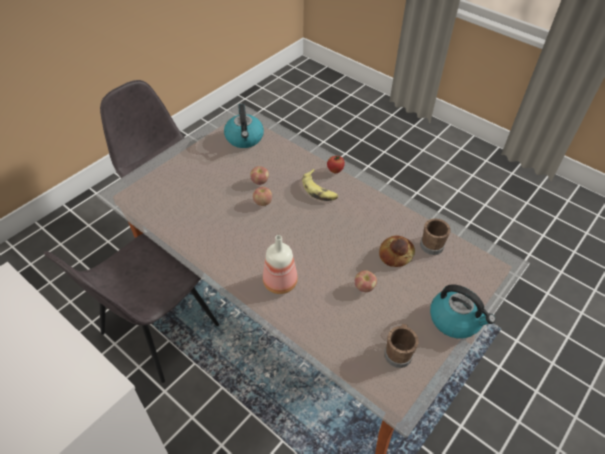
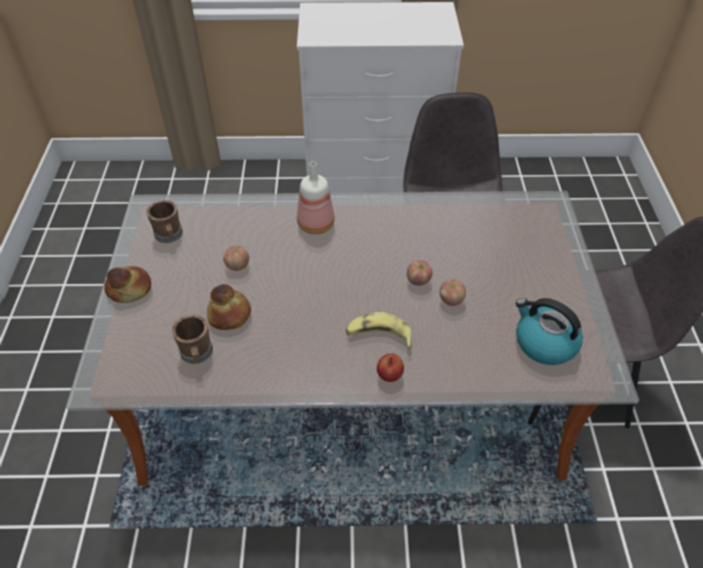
camera: 140 degrees right, 0 degrees up
kettle [430,284,496,338] -> bread [104,266,151,303]

